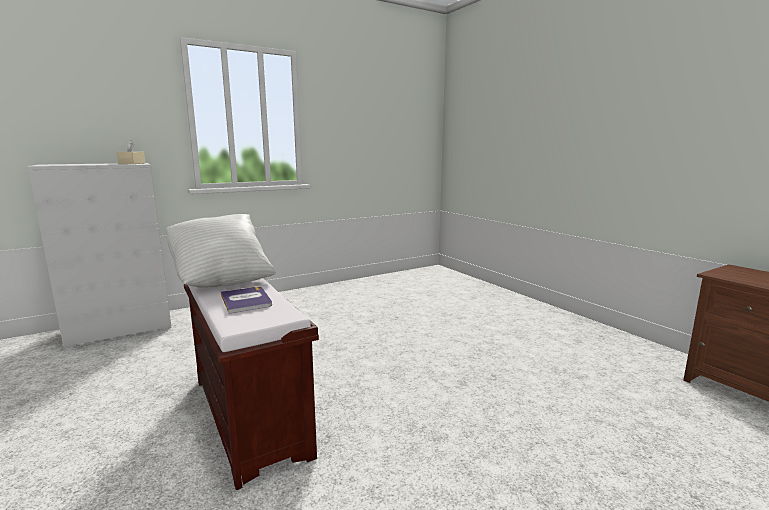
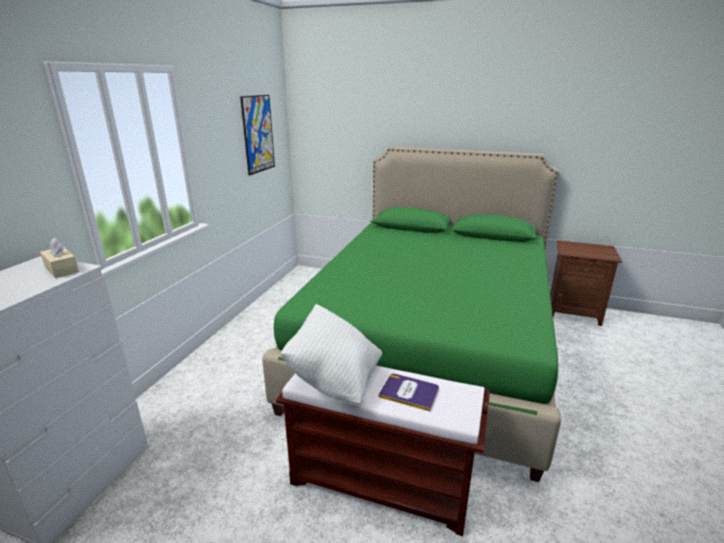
camera: 40 degrees left, 10 degrees up
none -> picture [240,95,275,175]
none -> green bed [262,147,561,482]

